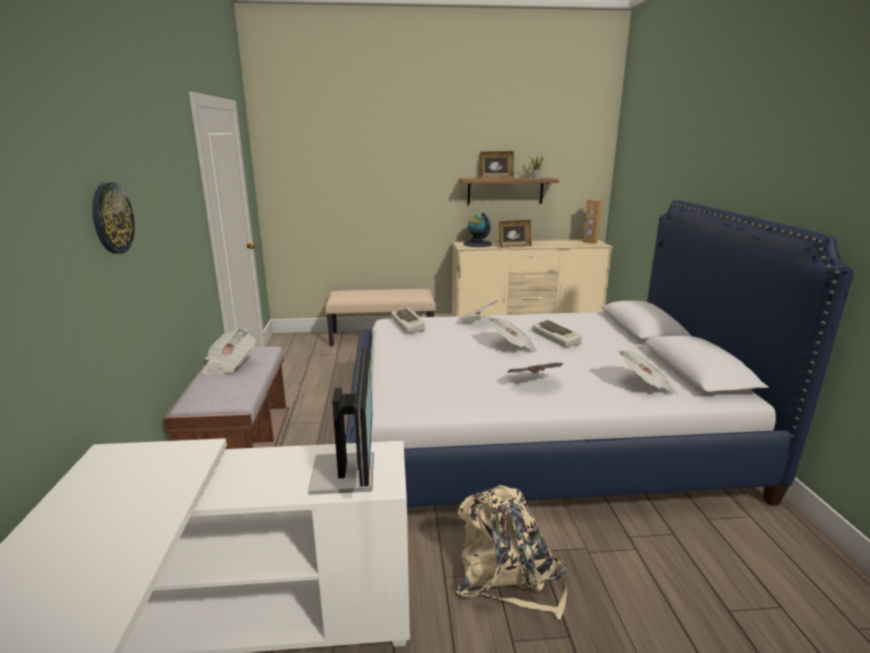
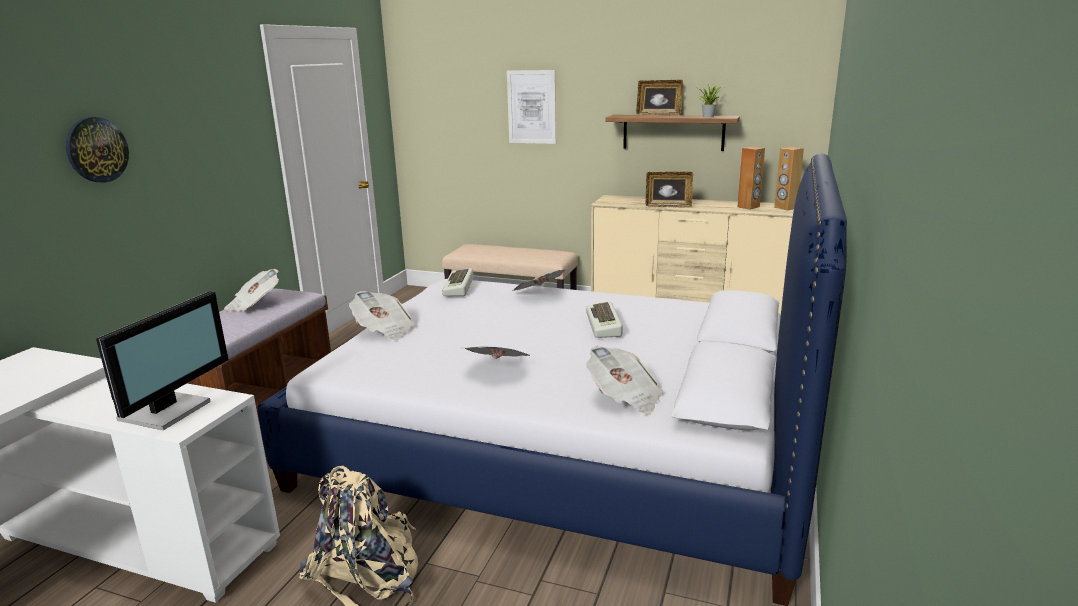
camera: 25 degrees right, 0 degrees up
globe [463,213,492,247] -> none
newspaper [489,317,537,351] -> newspaper moved to [349,291,415,340]
none -> picture [507,70,556,144]
none -> brown speaker [738,147,765,210]

